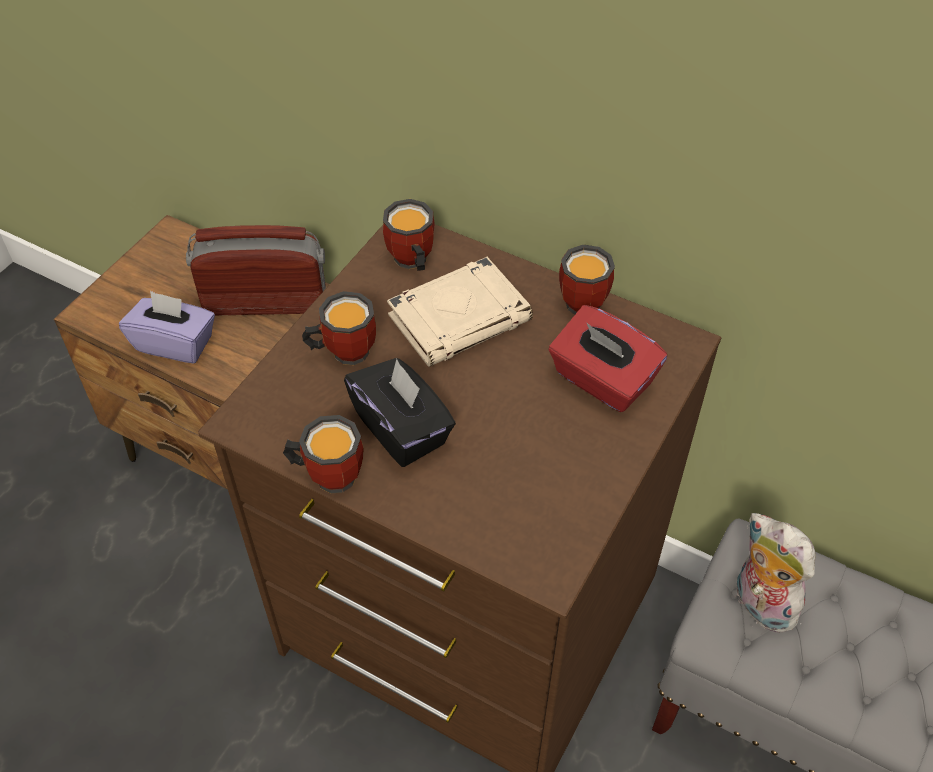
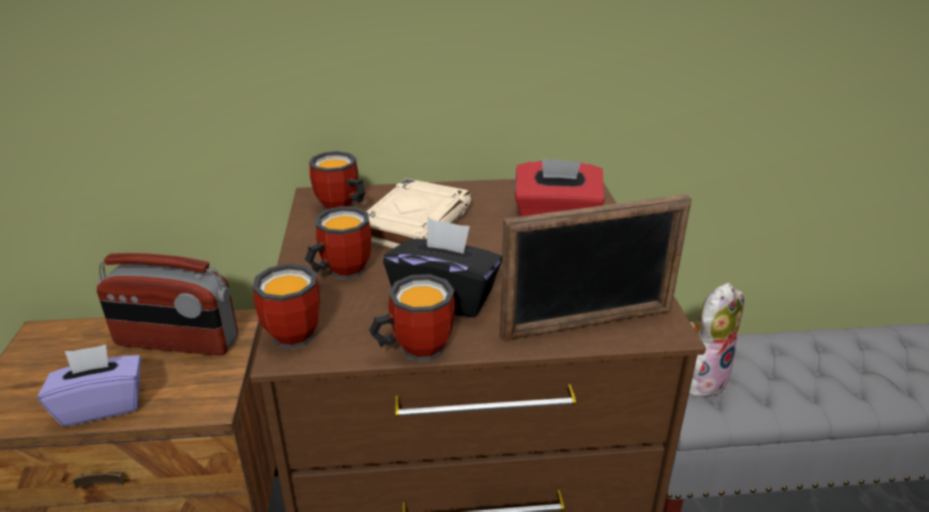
camera: 35 degrees left, 20 degrees down
radio [186,225,326,316] -> radio turned 135 degrees counterclockwise [97,253,238,356]
mug [559,245,615,315] -> mug moved to [252,264,320,349]
plush toy [737,513,816,633] -> plush toy turned 120 degrees clockwise [689,283,744,397]
none -> picture frame [500,194,692,341]

